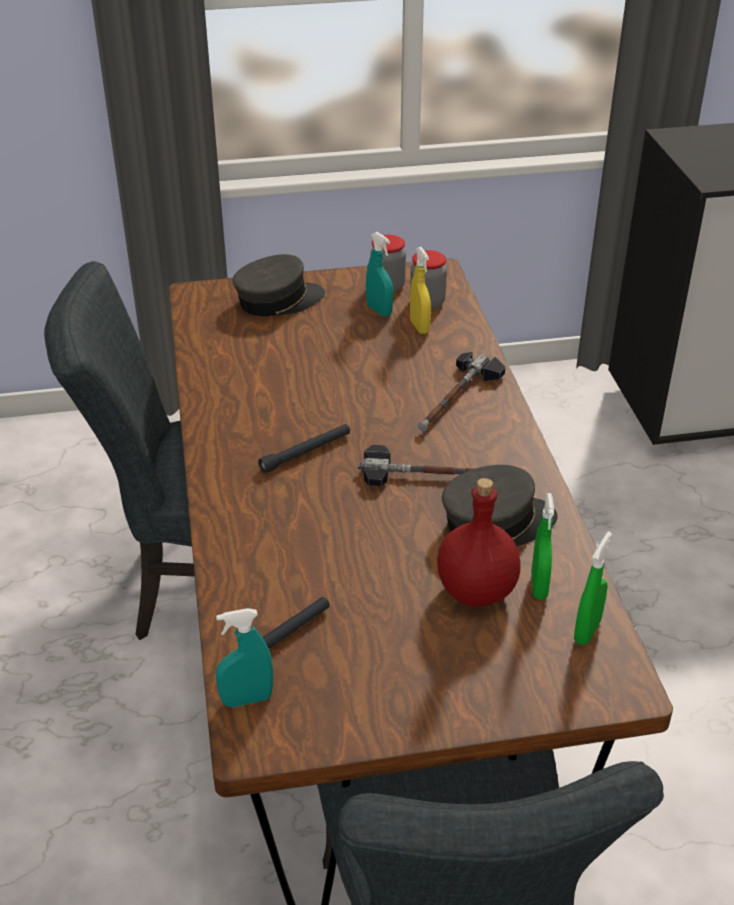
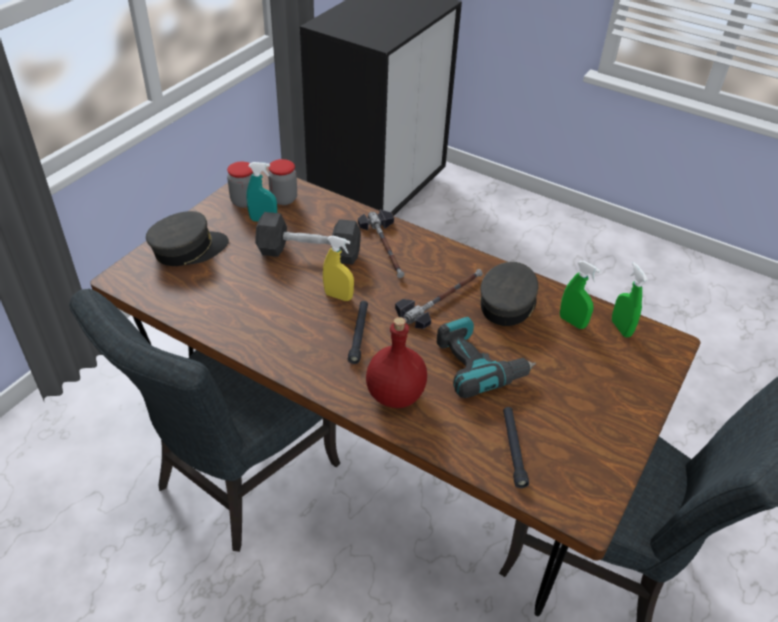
camera: 50 degrees left, 5 degrees up
turquoise spray bottle [216,608,273,707] -> none
grey cap [232,254,325,316] -> grey cap turned 45 degrees clockwise [146,211,229,266]
yellow spray bottle [410,247,431,334] -> yellow spray bottle moved to [323,236,354,301]
red bottle [437,478,521,606] -> red bottle moved to [366,317,427,408]
none -> black dumbbell [255,212,361,265]
none -> power drill [437,317,536,398]

